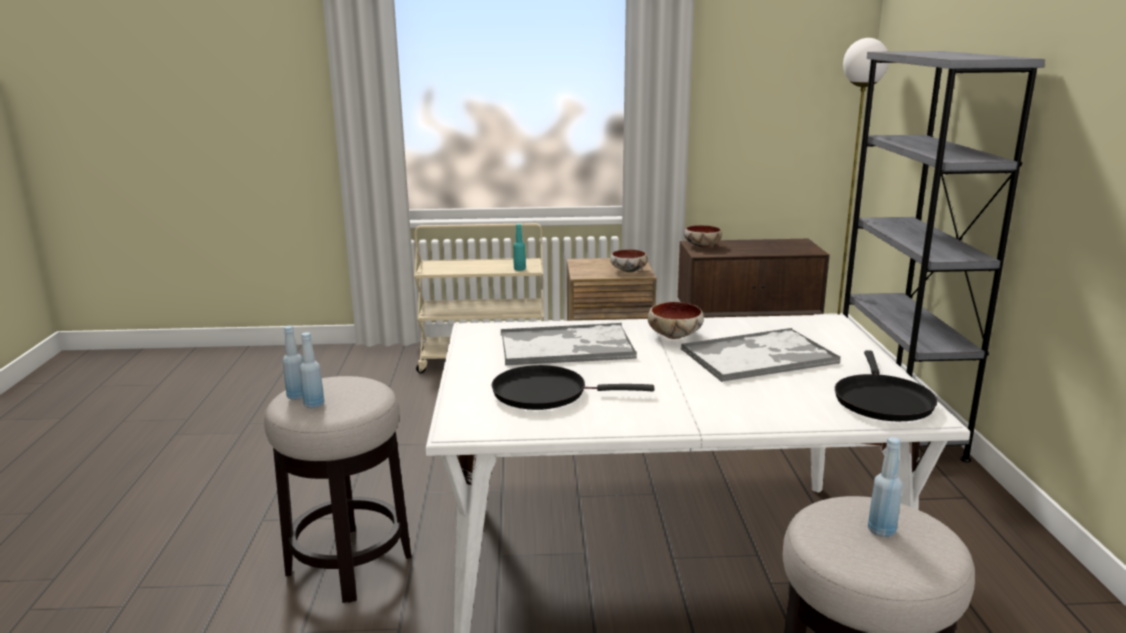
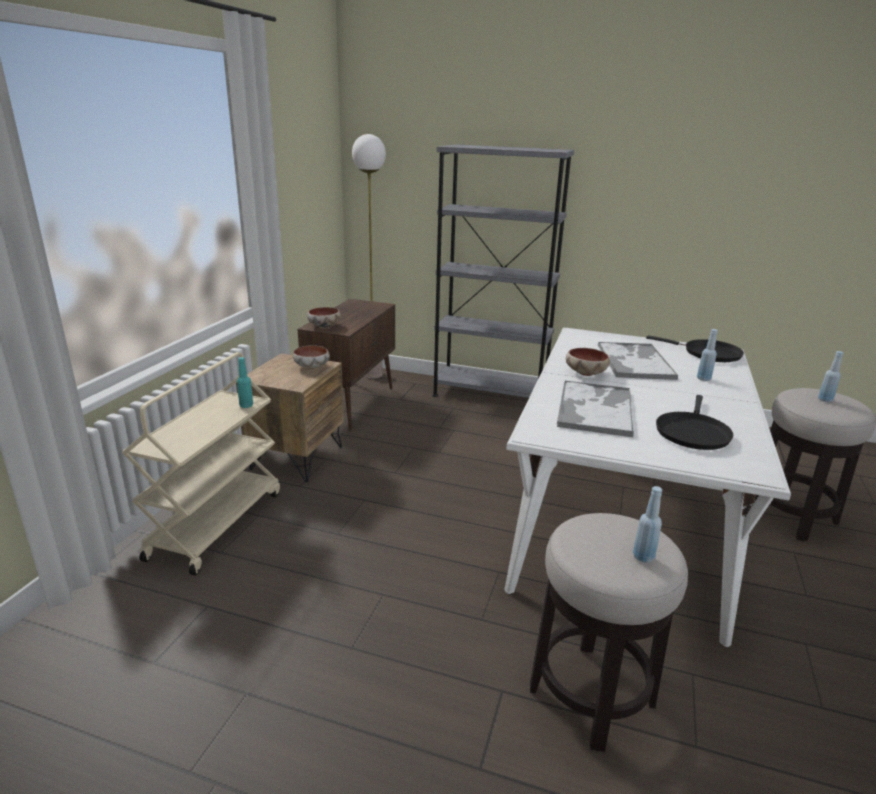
camera: 70 degrees left, 5 degrees up
blue bottle [282,325,303,400] -> blue bottle moved to [697,329,718,381]

